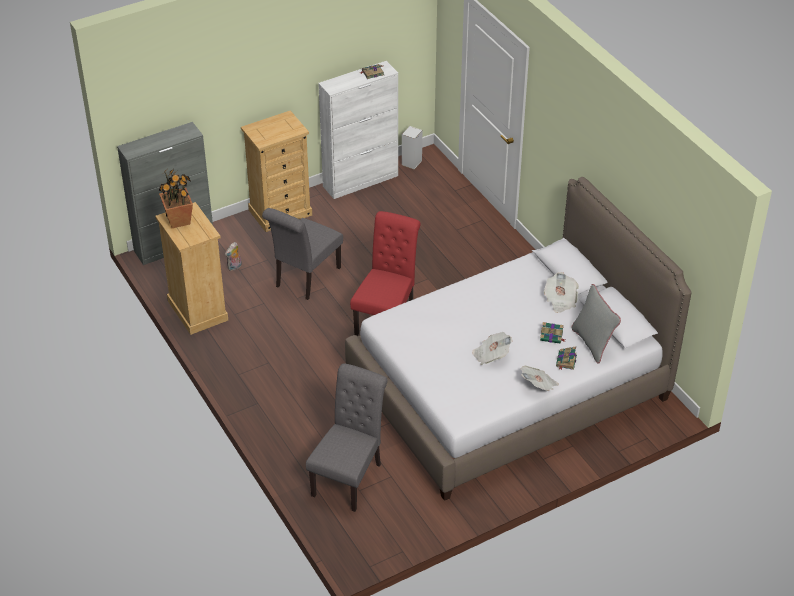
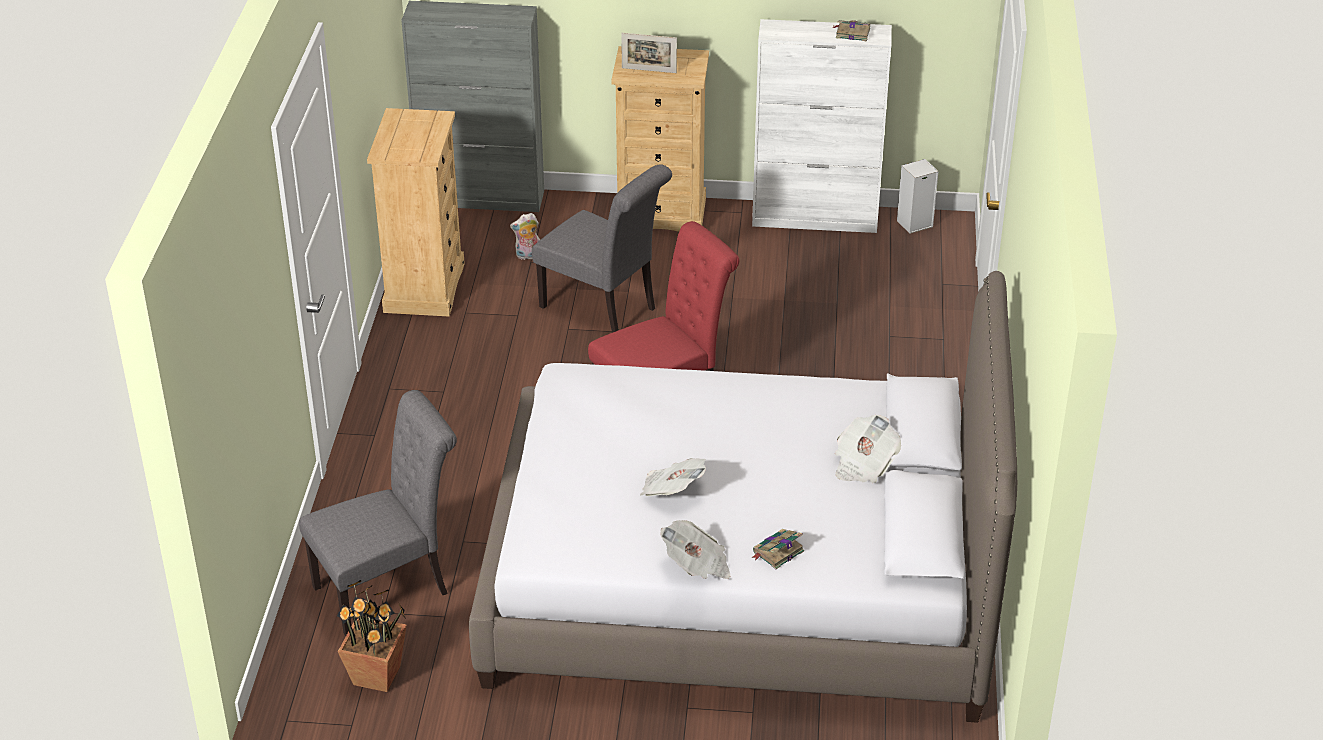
camera: 35 degrees right, 5 degrees down
potted plant [158,168,193,228] -> potted plant moved to [337,580,407,692]
grey chair [262,208,343,300] -> grey chair turned 120 degrees counterclockwise [532,164,672,333]
book [540,322,565,344] -> none
grey pillow [571,284,621,364] -> none
none -> picture frame [621,33,677,73]

